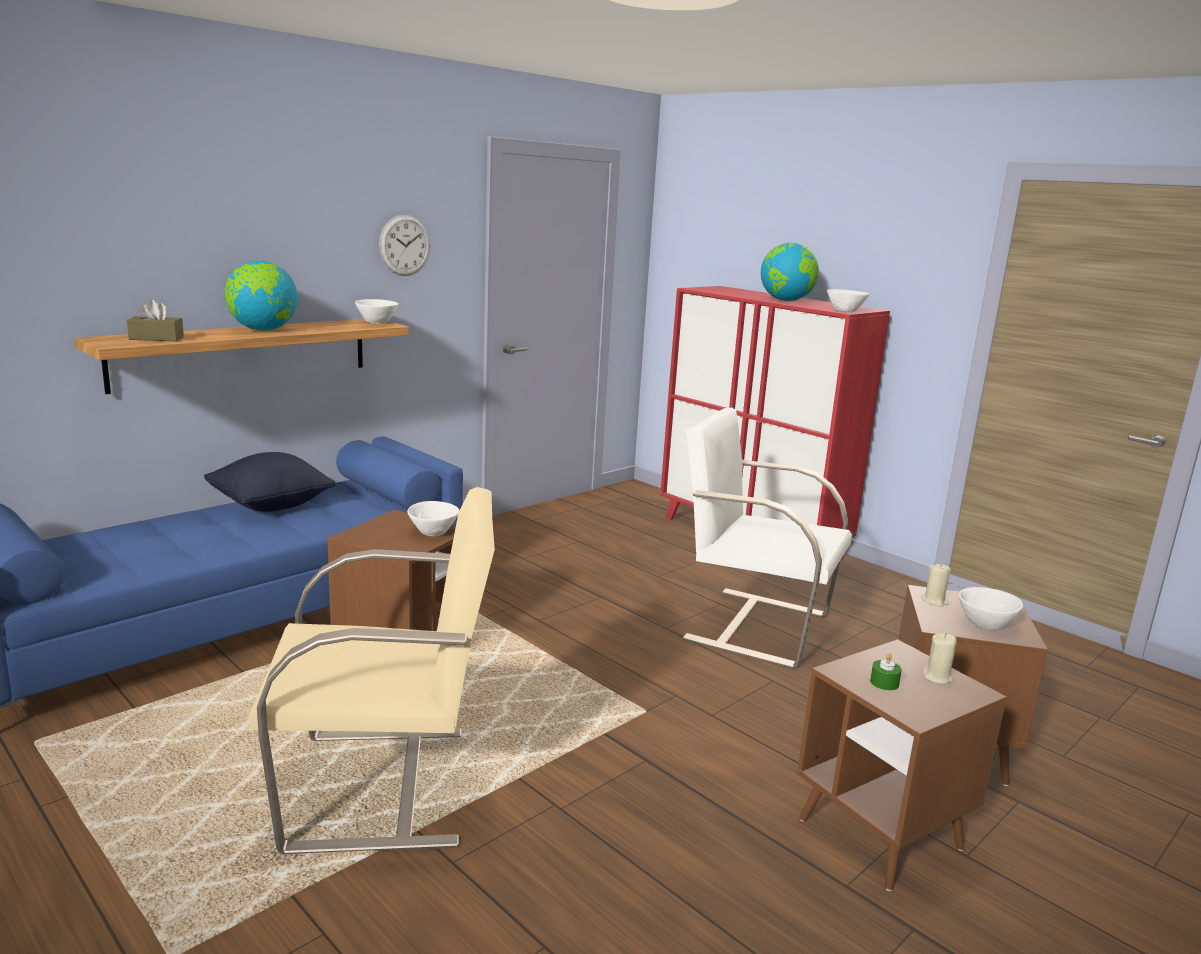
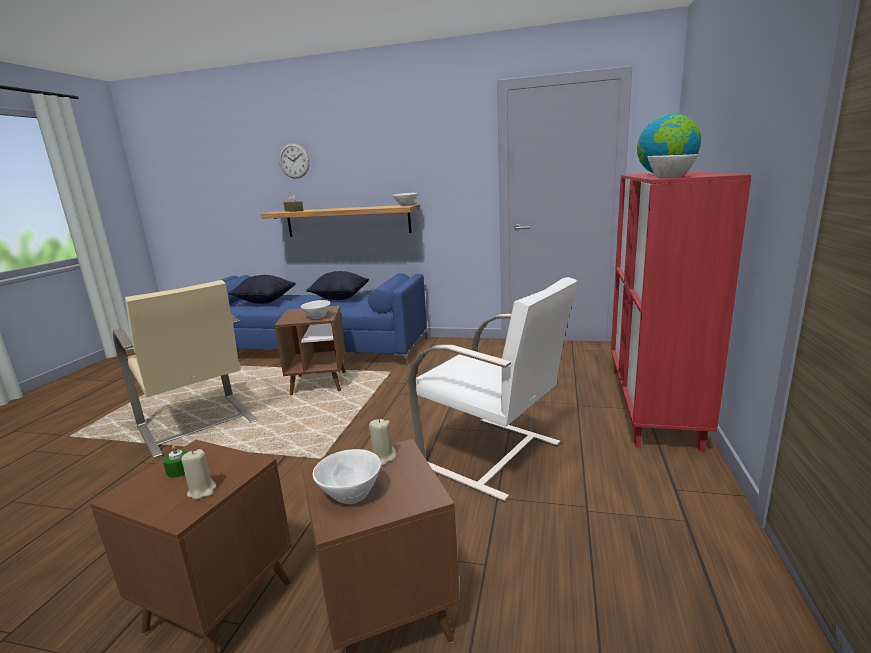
camera: 60 degrees right, 0 degrees up
globe [225,261,298,331] -> none
wall clock [379,215,431,276] -> wall clock moved to [279,143,310,179]
white armchair [683,407,852,669] -> white armchair turned 135 degrees clockwise [408,277,578,502]
none -> black pillow [228,275,296,304]

